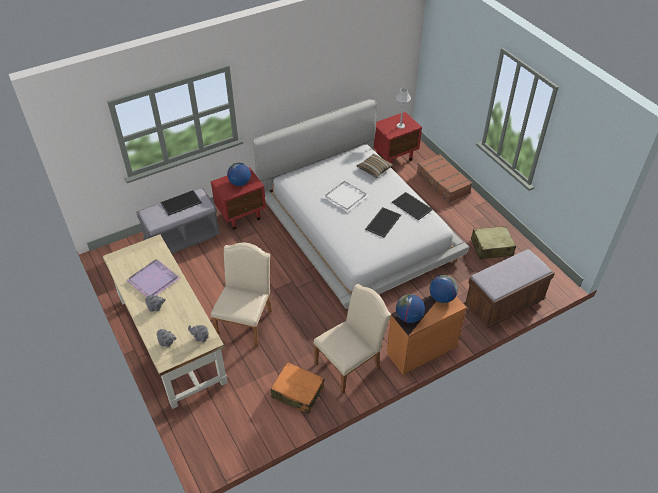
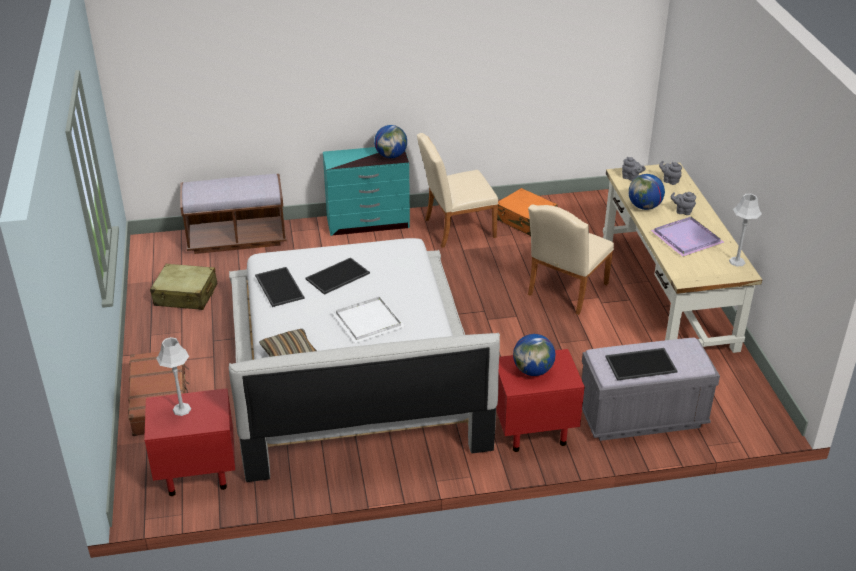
camera: 160 degrees left, 10 degrees down
orange dresser [387,295,466,375] -> turquoise dresser [323,147,410,236]
globe [429,275,458,303] -> globe moved to [628,174,665,210]
none -> grey table lamp [729,194,762,267]

